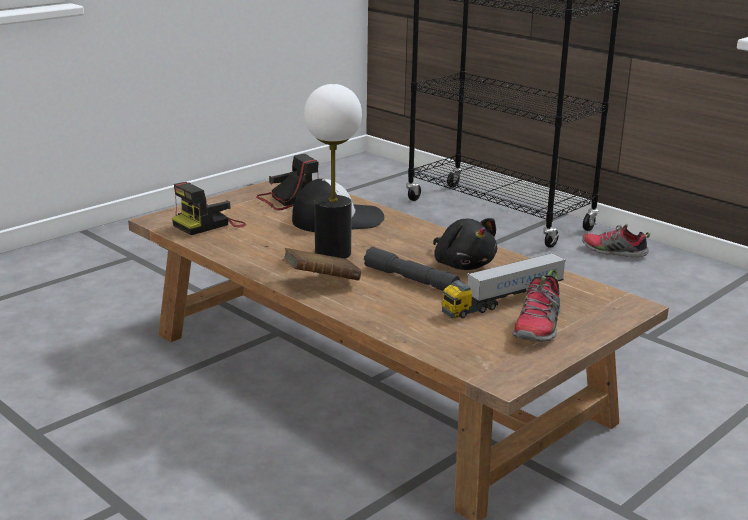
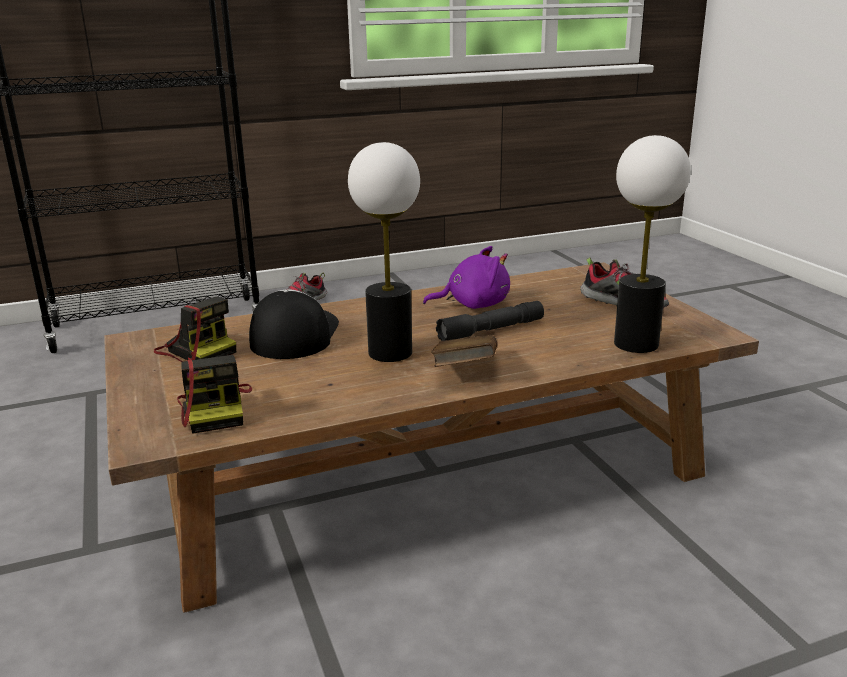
camera: 65 degrees left, 0 degrees up
camera [256,154,318,210] -> camera turned 135 degrees clockwise [154,297,236,362]
black plush toy [433,218,497,270] -> purple plush toy [423,246,510,309]
toy truck [441,253,566,318] -> none
none -> table lamp [614,135,691,353]

